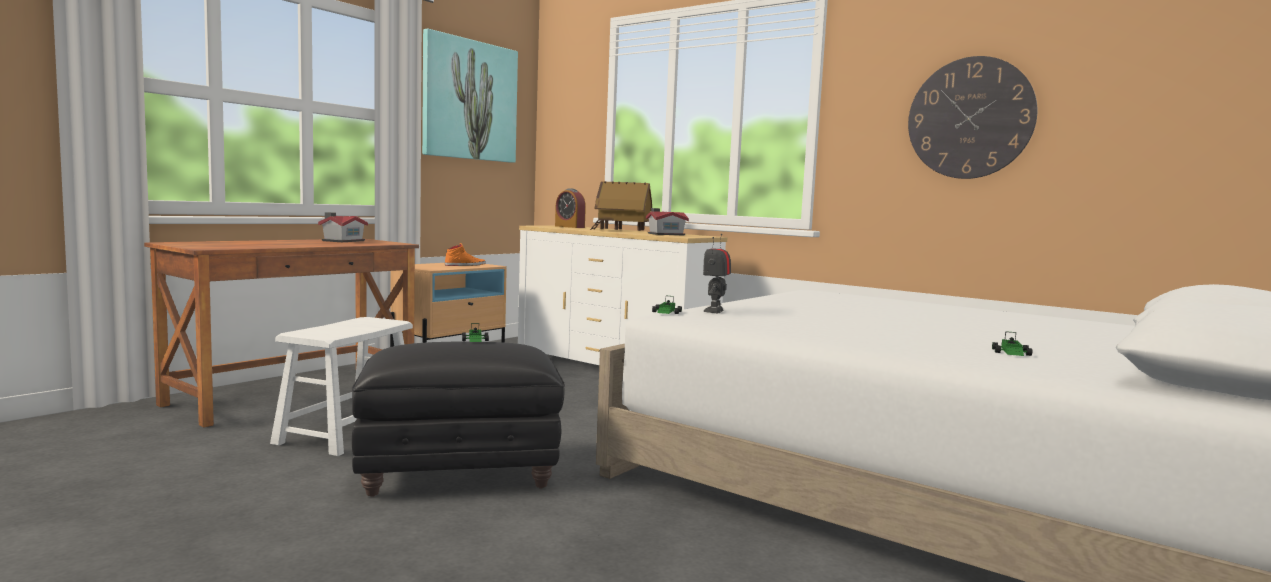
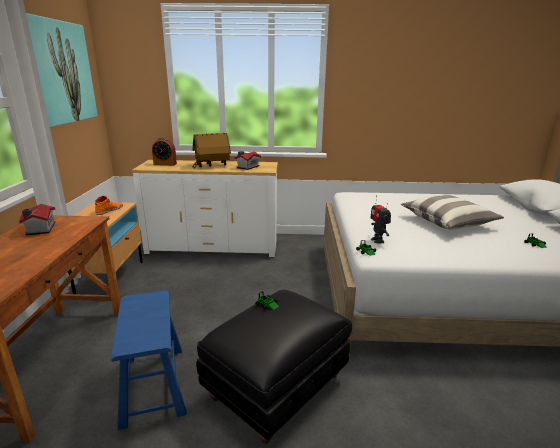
camera: 35 degrees left, 15 degrees up
white stool [270,317,413,456] -> blue stool [111,290,187,430]
wall clock [908,56,1037,179] -> none
none -> pillow [401,195,504,230]

